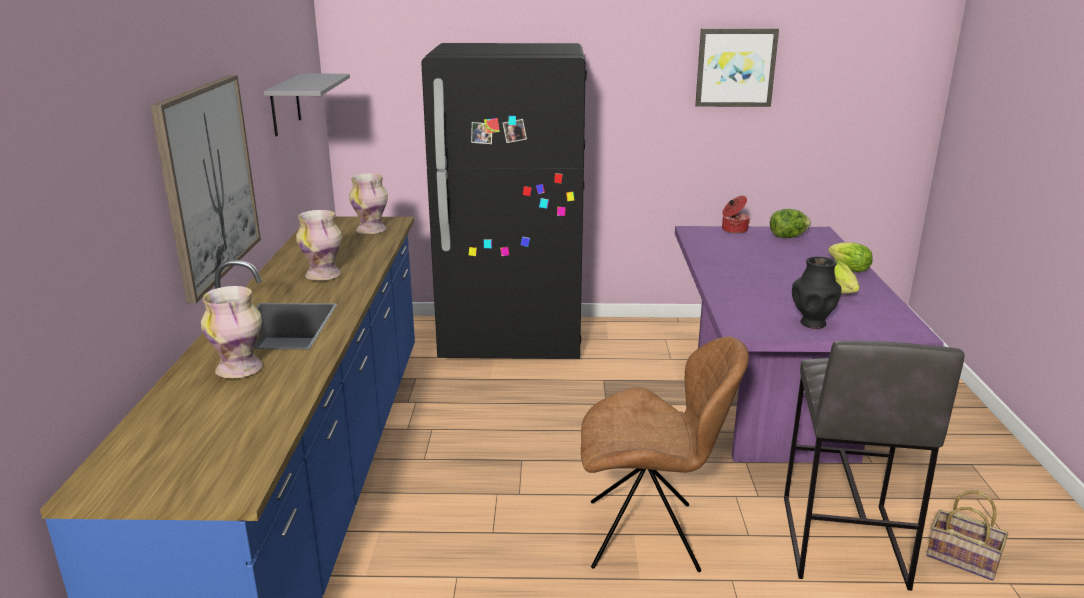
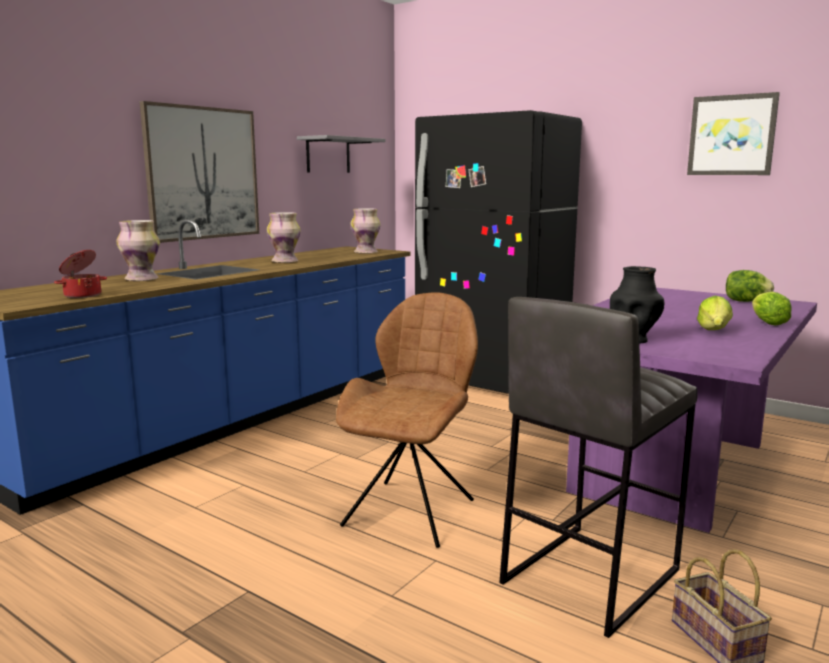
camera: 35 degrees right, 10 degrees down
brown chair [581,336,749,572] -> brown chair turned 105 degrees counterclockwise [336,292,478,548]
cooking pot [722,196,750,234] -> cooking pot moved to [54,250,107,298]

